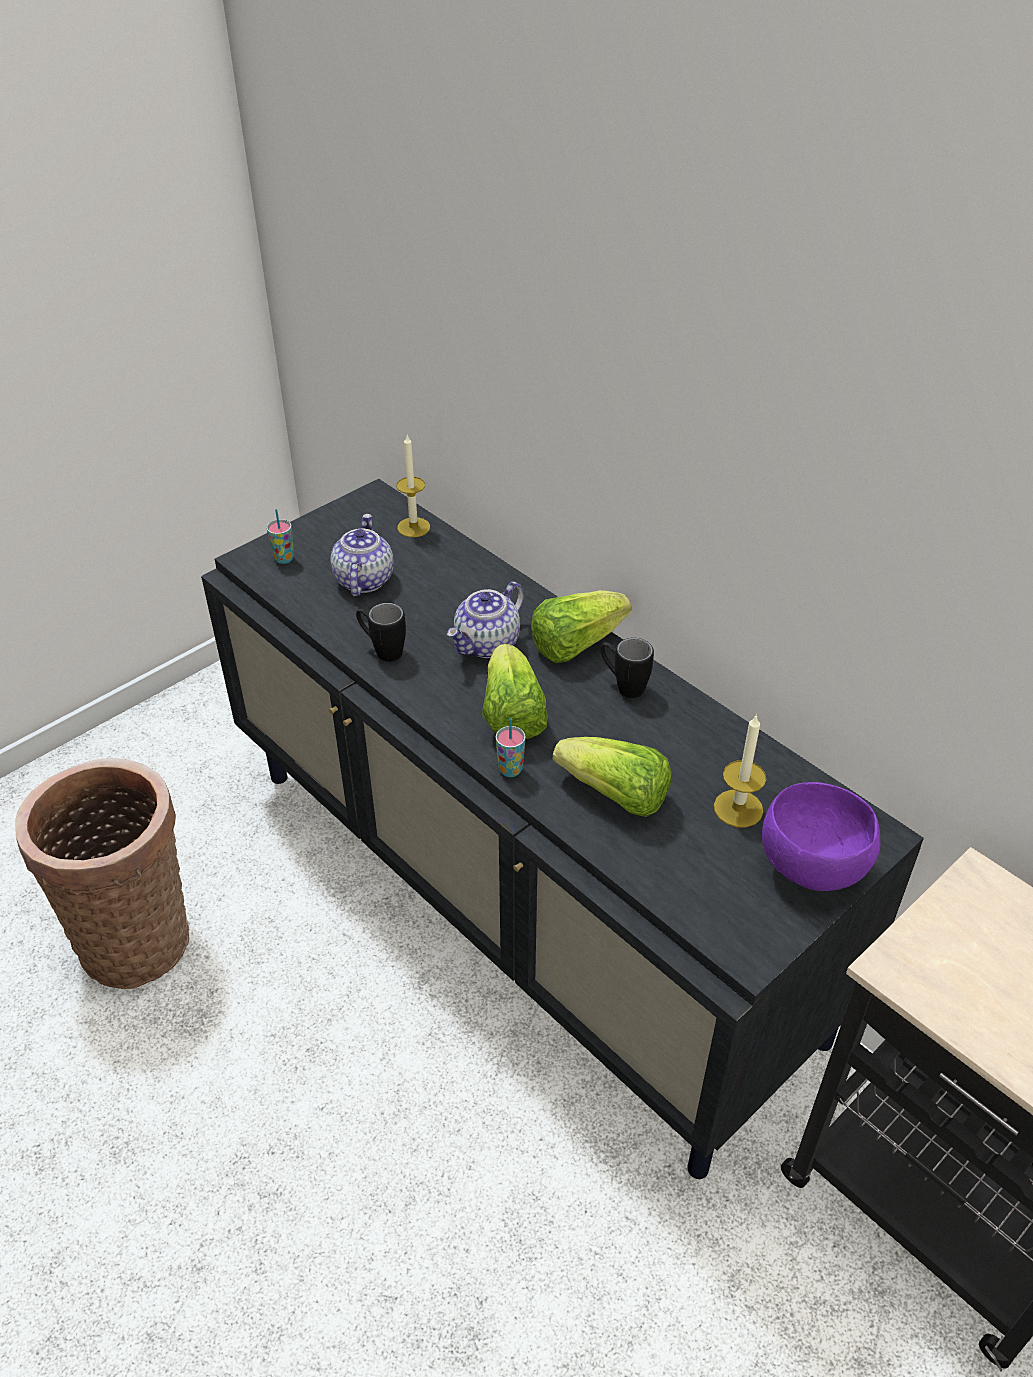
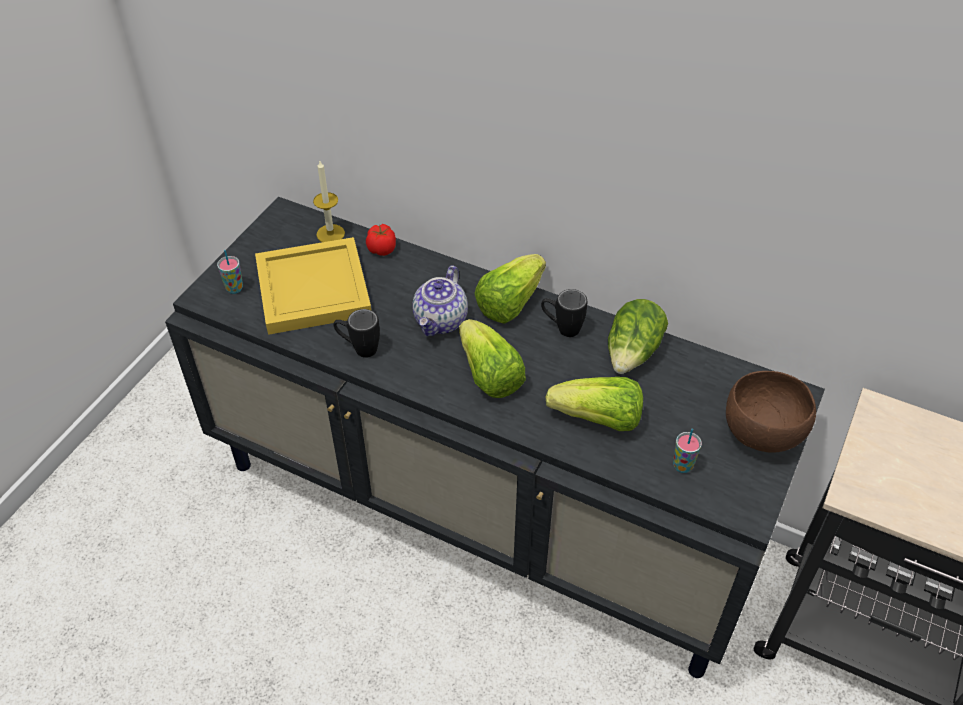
camera: 20 degrees left, 5 degrees up
basket [15,758,189,989] -> none
teapot [331,514,394,597] -> yellow tray [255,237,371,335]
cup [495,718,526,777] -> cup moved to [673,429,702,473]
candle [714,714,766,827] -> none
purple bowl [762,782,880,891] -> brown bowl [726,371,816,453]
none -> tomato [366,224,396,256]
none -> lettuce [608,299,668,374]

